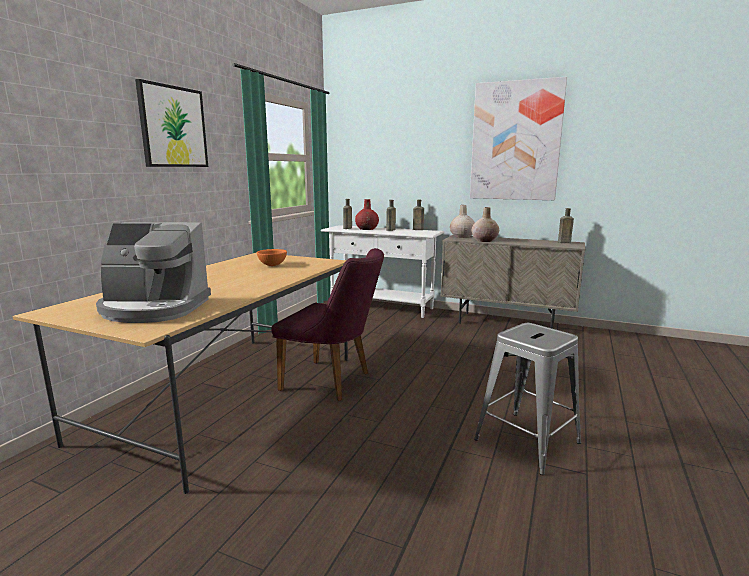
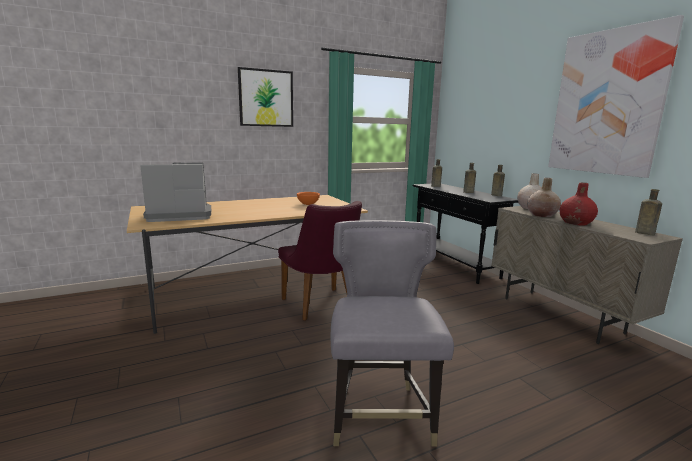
camera: 40 degrees right, 0 degrees up
coffee machine [96,222,211,323] -> coffee machine turned 120 degrees clockwise [140,163,211,222]
white console table [321,225,444,318] -> black console table [412,184,519,284]
red vase [355,199,379,230] -> red vase moved to [560,182,598,225]
grey stool [474,323,581,475] -> grey chair [331,220,454,446]

